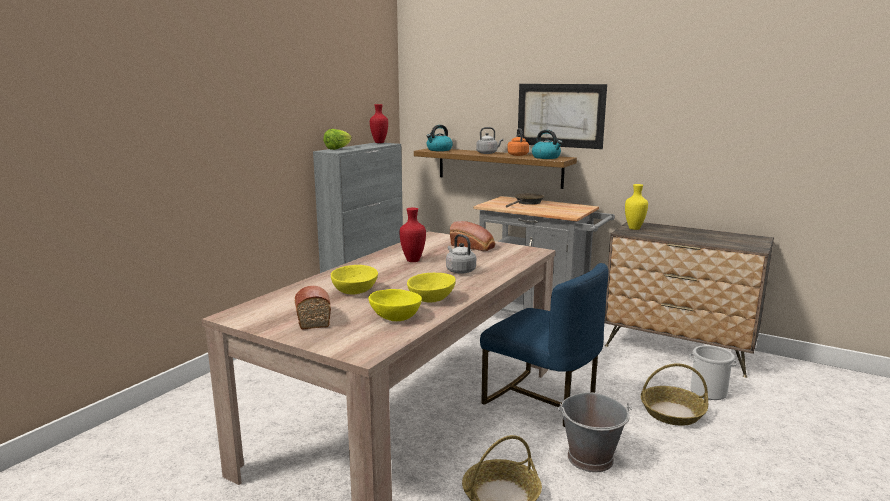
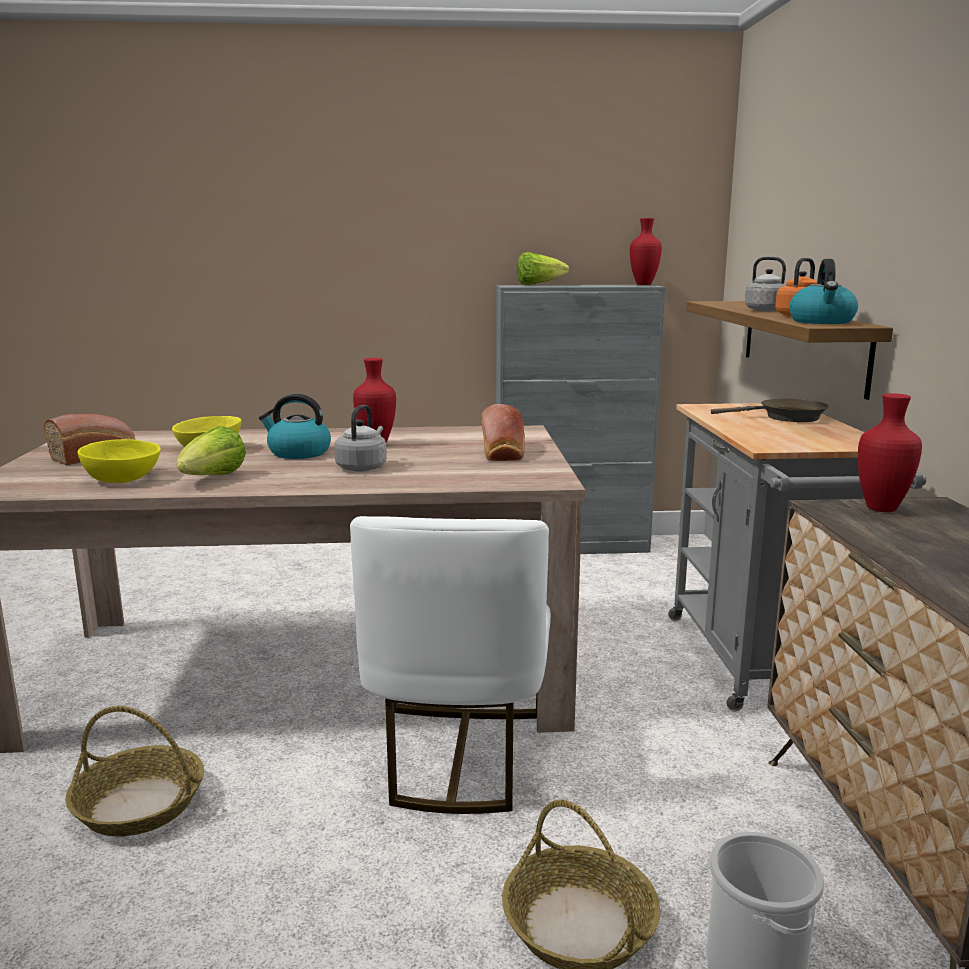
camera: 55 degrees right, 0 degrees up
yellow bowl [407,273,456,303] -> lettuce [177,426,246,475]
kettle [427,125,453,151] -> kettle moved to [259,394,331,459]
blue chair [480,263,609,427] -> white chair [350,516,551,814]
picture [518,84,607,149] -> none
grey bucket [558,392,632,472] -> none
yellow vase [625,184,648,230] -> red vase [858,393,922,512]

